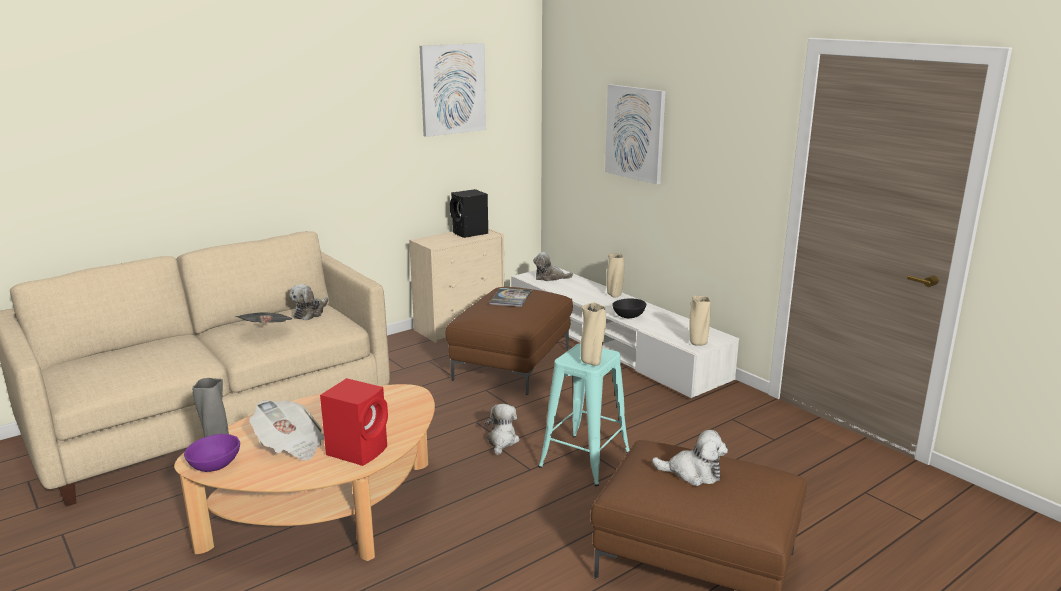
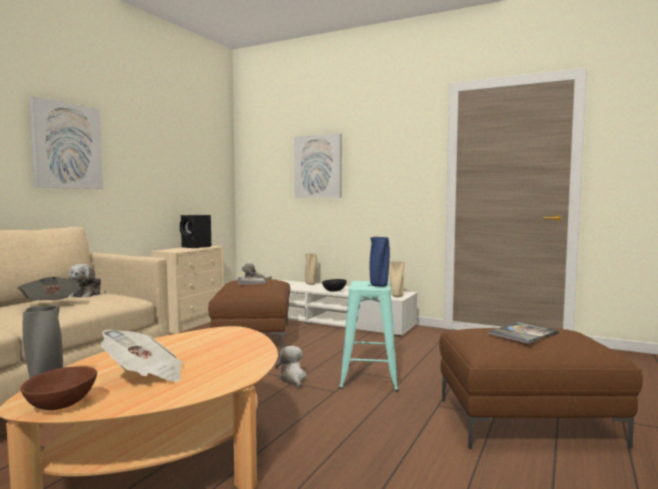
camera: 25 degrees left, 15 degrees down
purple bowl [184,434,240,472] -> brown bowl [20,366,97,410]
red speaker [320,378,388,466] -> none
picture [420,43,486,137] -> picture moved to [29,96,103,189]
beige vase [581,303,606,366] -> blue vase [370,237,390,287]
plush toy [652,430,728,486] -> book [488,322,559,344]

